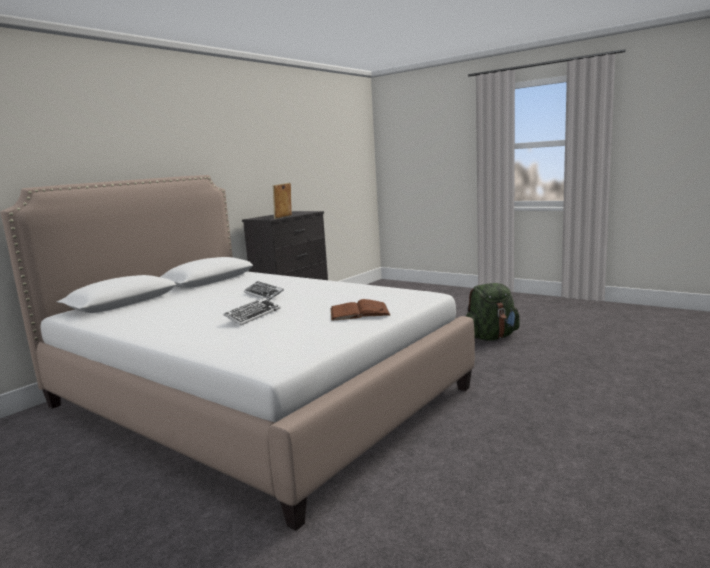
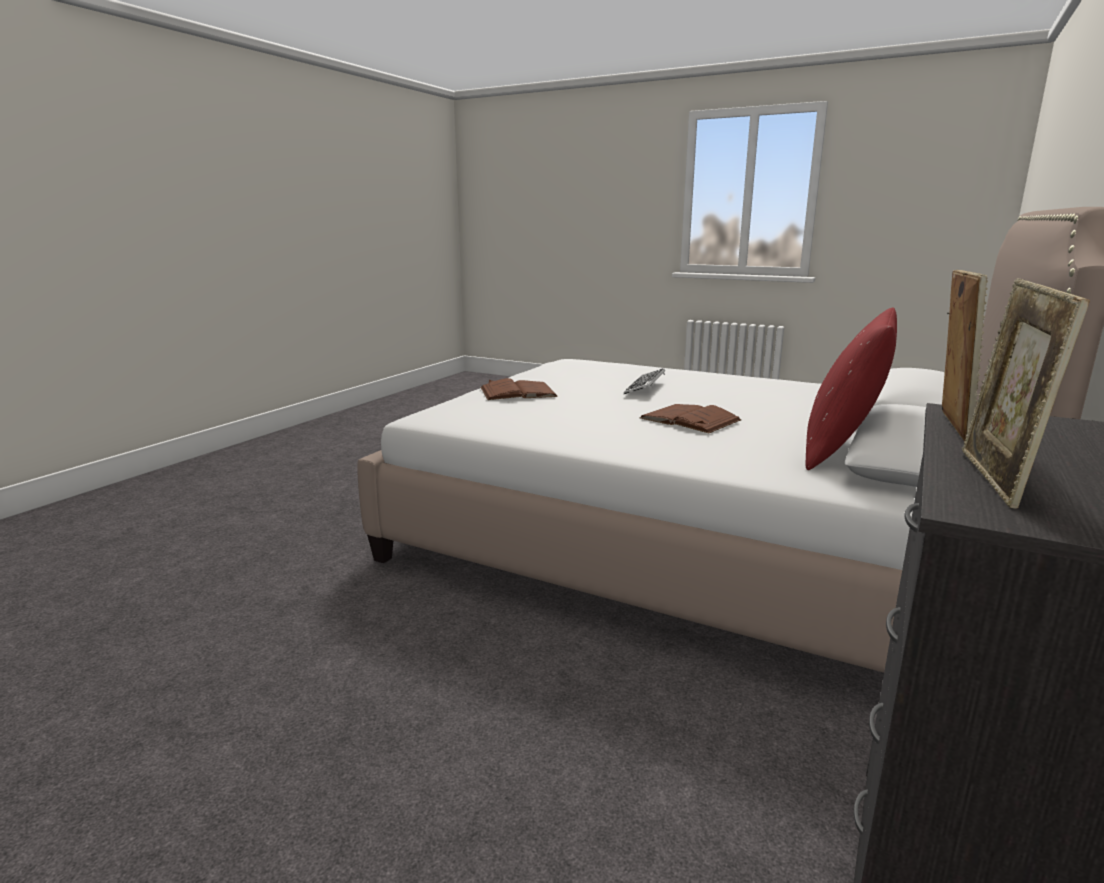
camera: 170 degrees right, 5 degrees up
keyboard [244,281,284,300] -> brown book [639,404,742,434]
green backpack [466,283,520,341] -> none
none -> red pillow [805,307,897,470]
none -> picture frame [962,279,1090,509]

